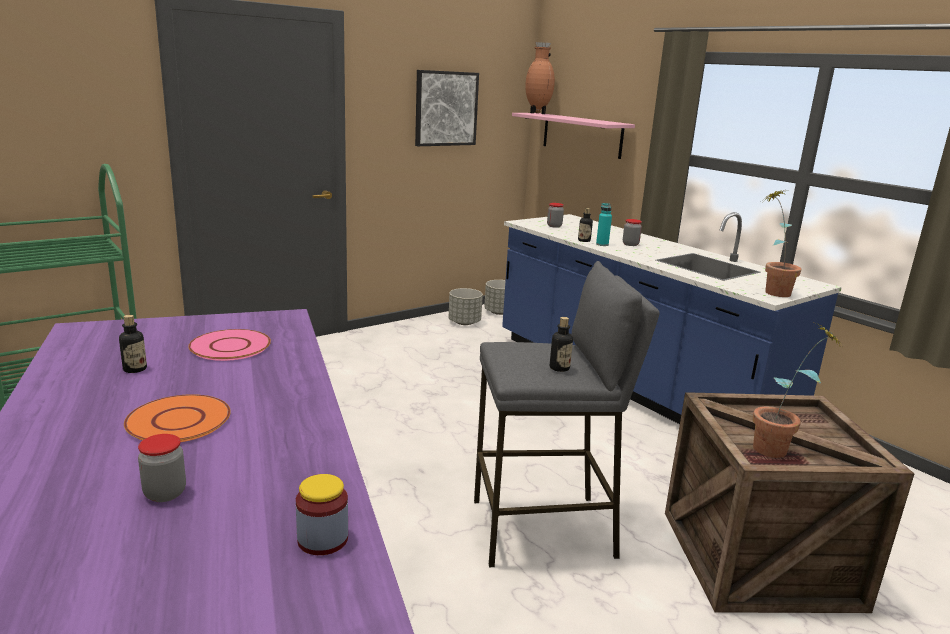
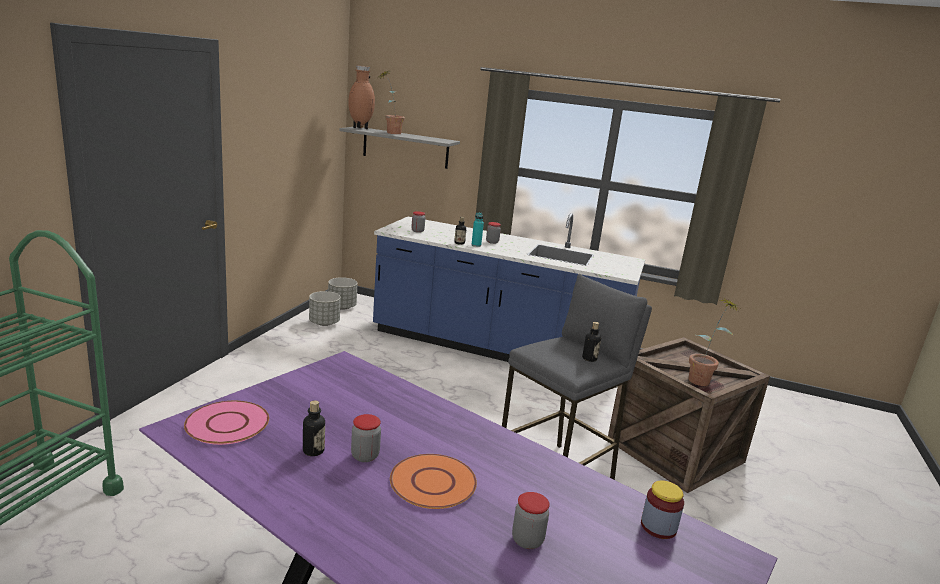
camera: 35 degrees left, 0 degrees up
pink plate [188,329,271,361] -> pink plate moved to [184,401,269,445]
picture [415,70,479,146] -> none
pink shelf [512,113,635,159] -> grey shelf [340,127,460,169]
potted plant [763,190,802,297] -> potted plant moved to [379,70,405,134]
none -> jar [351,414,381,462]

